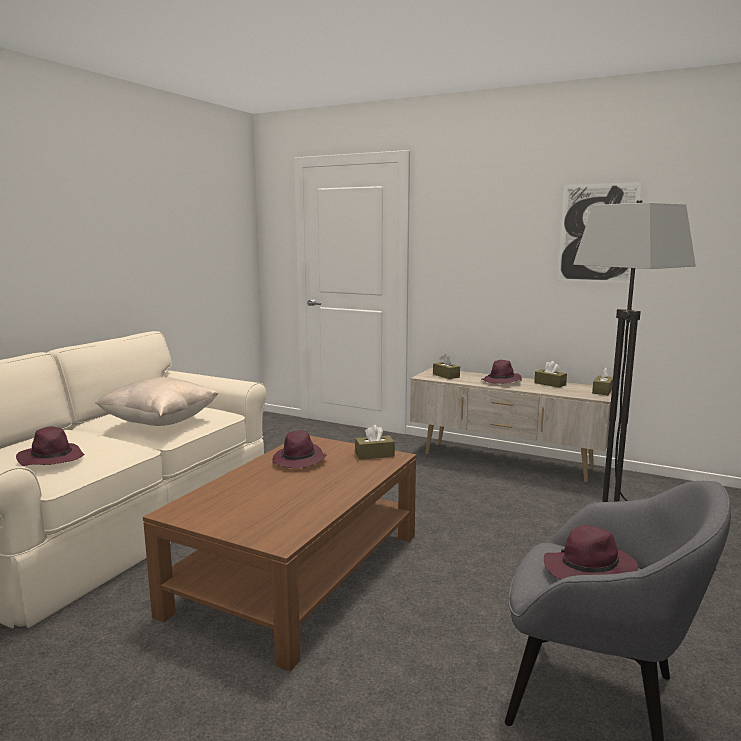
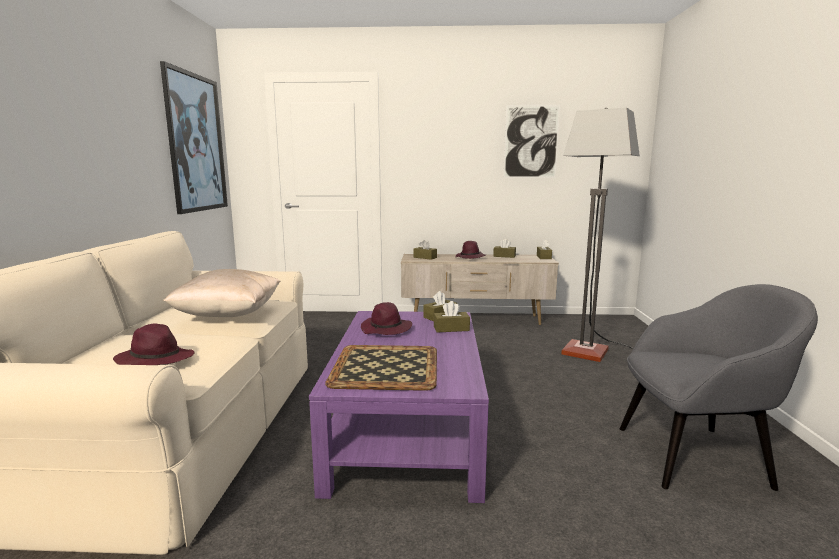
camera: 25 degrees left, 0 degrees up
brown coffee table [143,435,416,671] -> purple coffee table [309,311,489,503]
purple hat [544,525,638,580] -> none
none -> picture [160,61,228,214]
none -> tray [325,345,437,391]
none -> brown tissue box [434,301,470,332]

